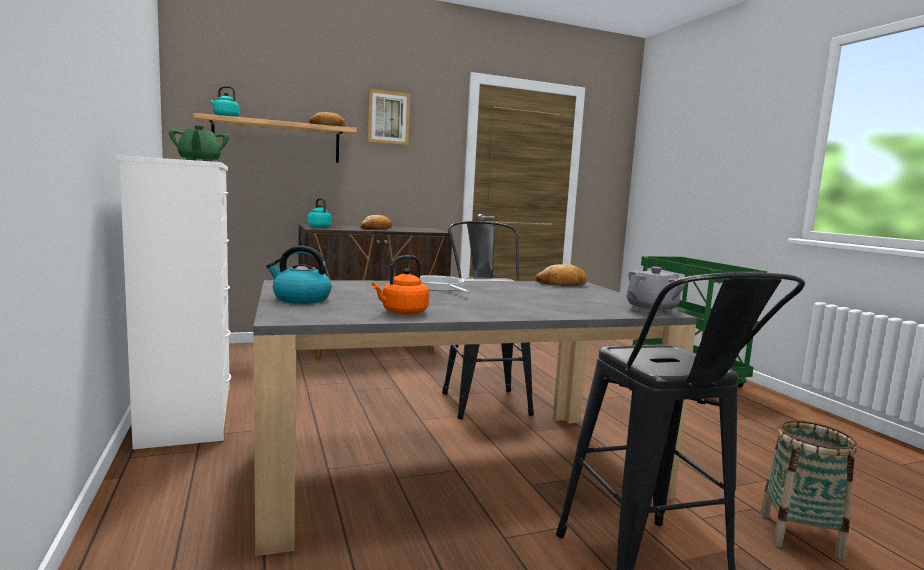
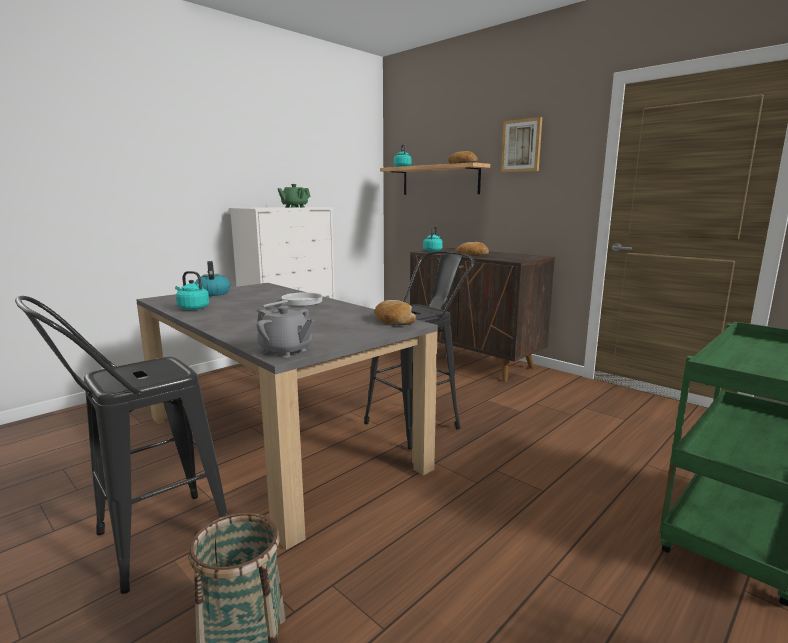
camera: 65 degrees right, 5 degrees up
orange kettle [372,255,429,315] -> turquoise kettle [175,271,209,310]

